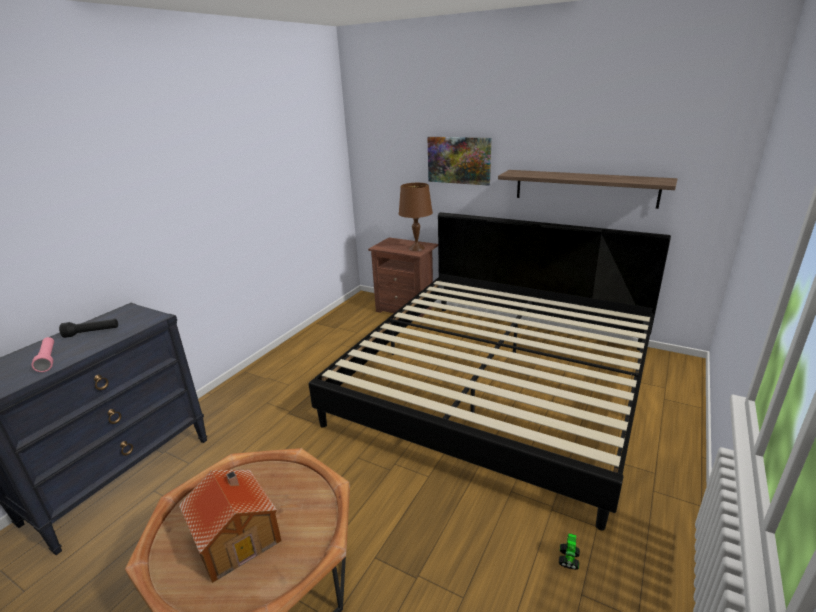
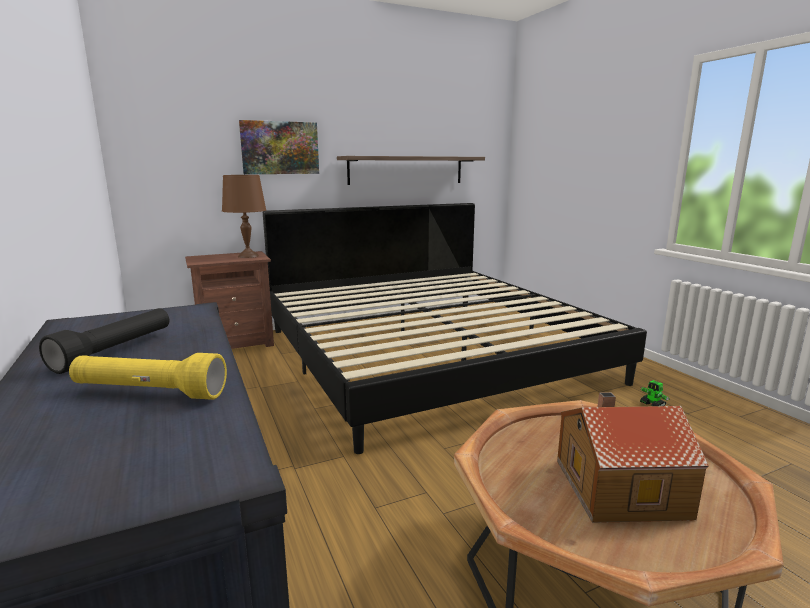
camera: 55 degrees left, 10 degrees down
pink flashlight [31,337,54,372] -> yellow flashlight [69,353,227,400]

